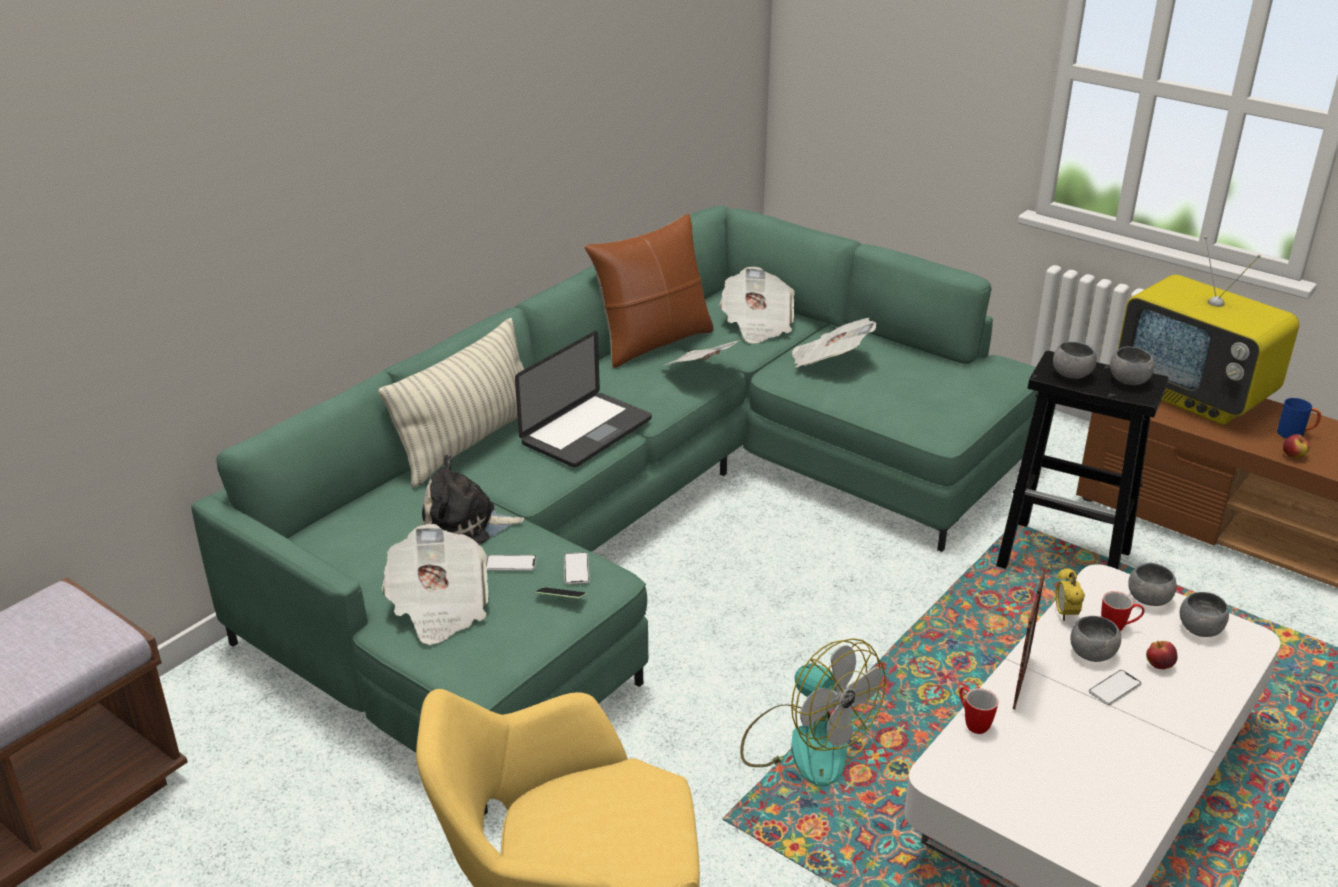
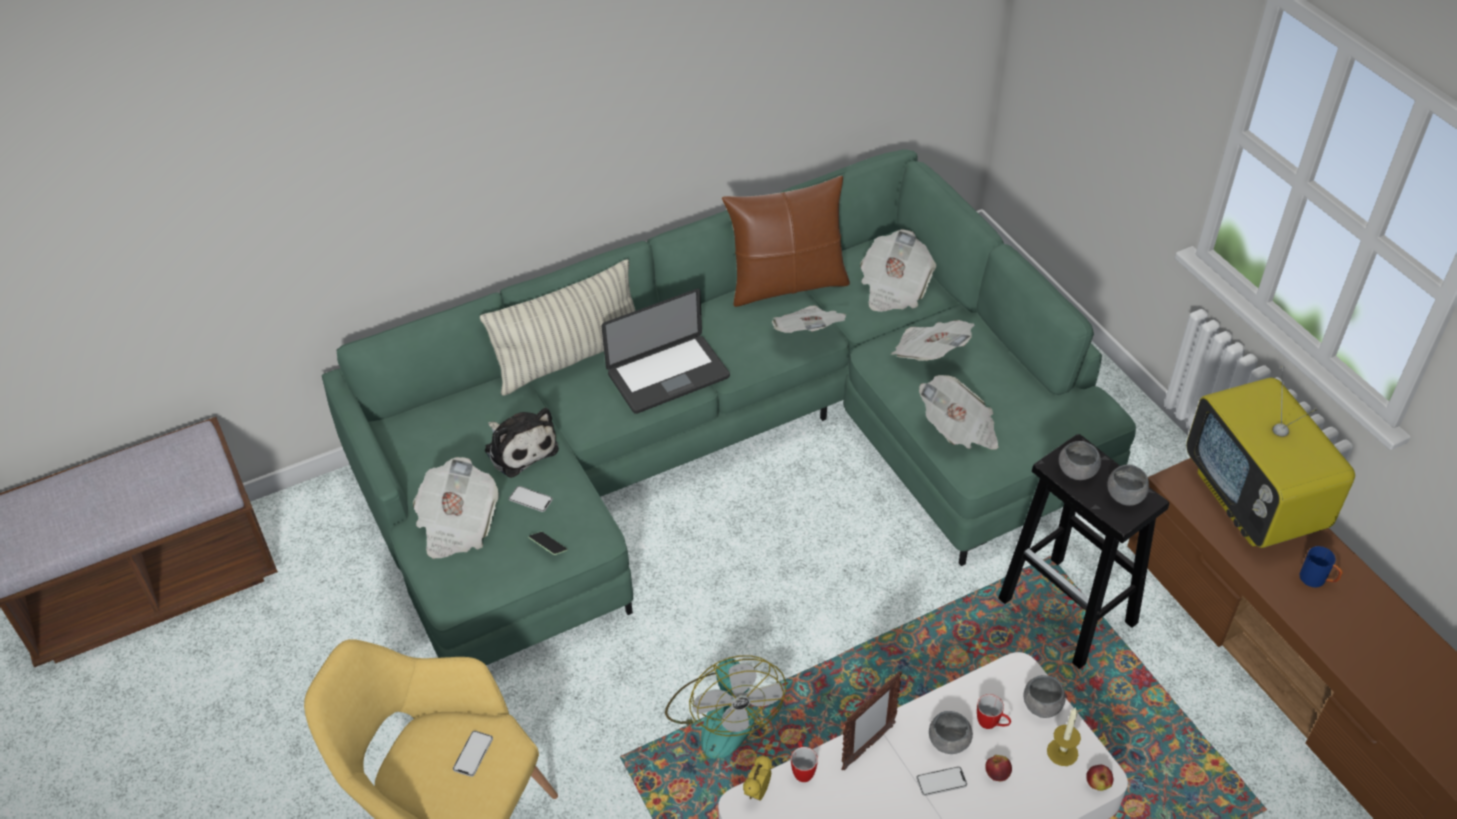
camera: 25 degrees right, 15 degrees up
plush toy [422,454,524,545] -> plush toy turned 150 degrees counterclockwise [485,408,559,478]
phone [564,552,590,584] -> phone moved to [453,731,493,777]
alarm clock [1056,567,1085,621] -> alarm clock moved to [743,755,772,801]
grey bowl [1180,592,1229,637] -> candle [1047,707,1081,766]
apple [1283,434,1310,458] -> apple moved to [1086,765,1113,791]
none -> newspaper [919,375,999,450]

